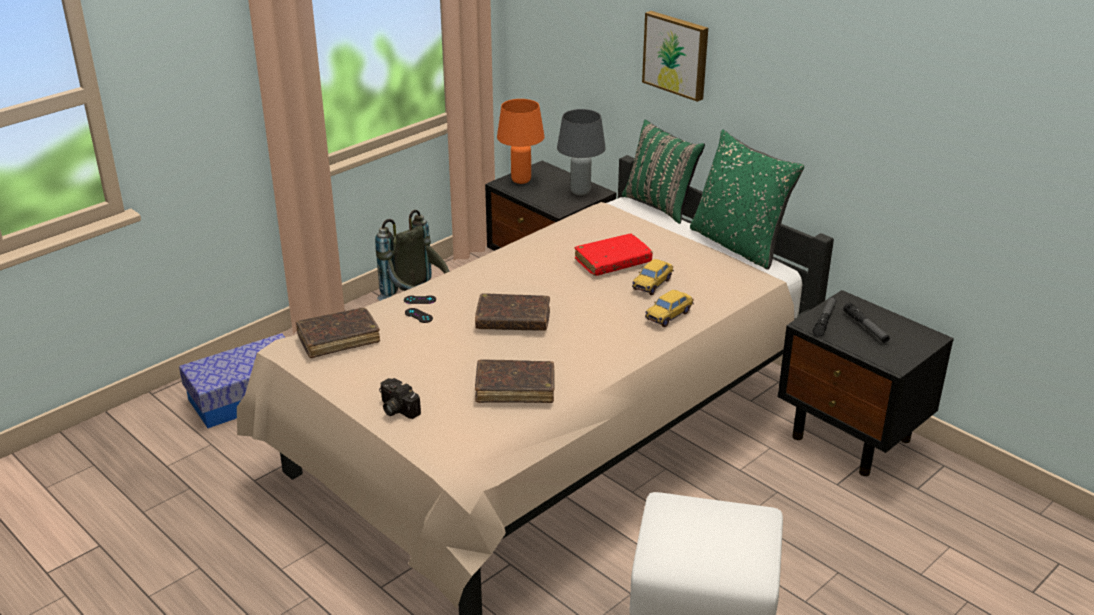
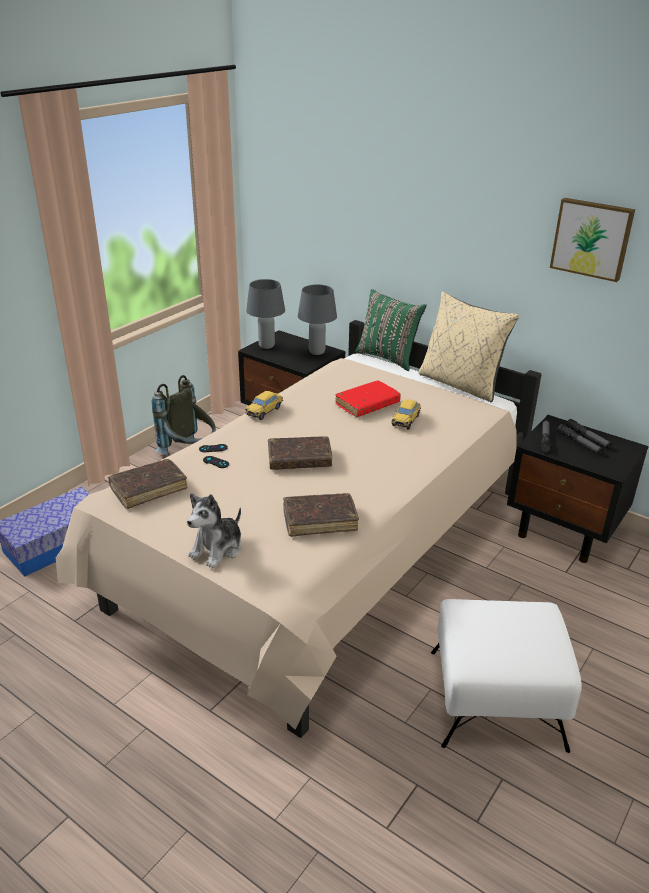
camera: 10 degrees left, 0 degrees up
camera [379,378,421,419] -> plush toy [187,493,242,569]
orange table lamp [497,99,545,184] -> grey table lamp [246,279,285,349]
picture [642,11,708,102] -> picture moved to [550,198,635,282]
toy car [645,290,694,327] -> toy car moved to [245,391,283,420]
green pillow [690,129,804,270] -> beige pillow [419,291,519,402]
none -> flashlight [566,419,612,448]

